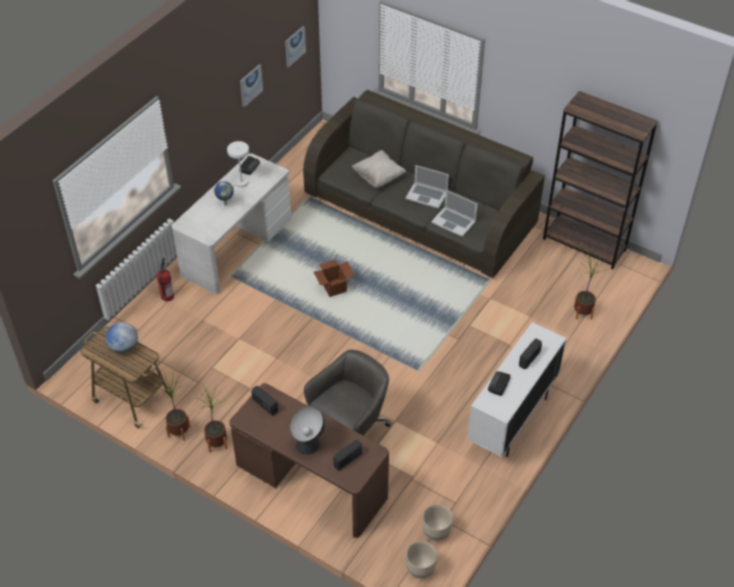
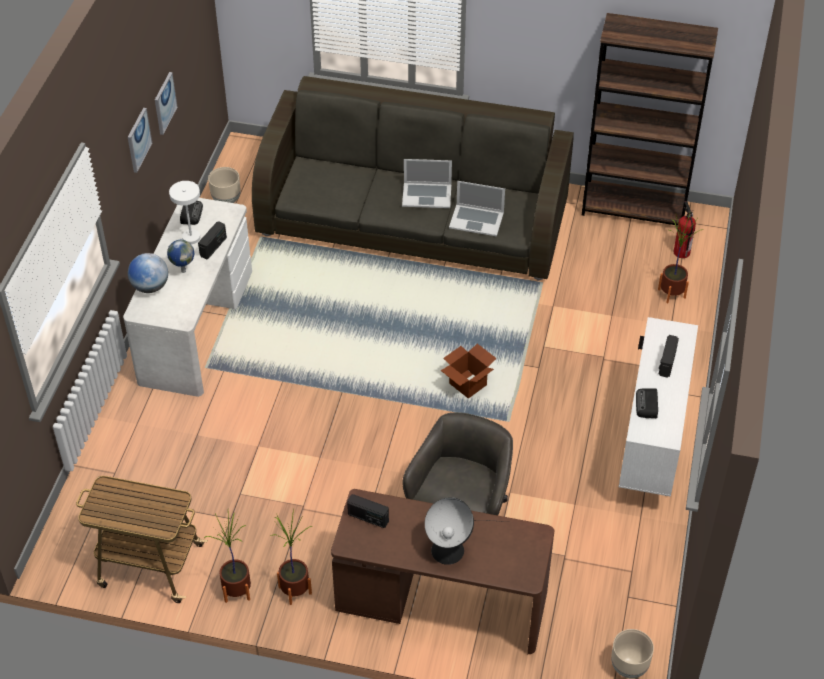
camera: 20 degrees left, 0 degrees up
globe [106,322,138,354] -> globe moved to [128,253,168,293]
fire extinguisher [157,258,174,301] -> fire extinguisher moved to [674,201,696,258]
picture [285,26,306,67] -> picture moved to [128,108,152,173]
cardboard box [314,260,354,297] -> cardboard box moved to [441,344,497,398]
radio [333,440,362,471] -> radio moved to [198,221,227,259]
beige pillow [352,150,406,188] -> none
beige planter [423,504,453,541] -> beige planter moved to [208,167,240,203]

